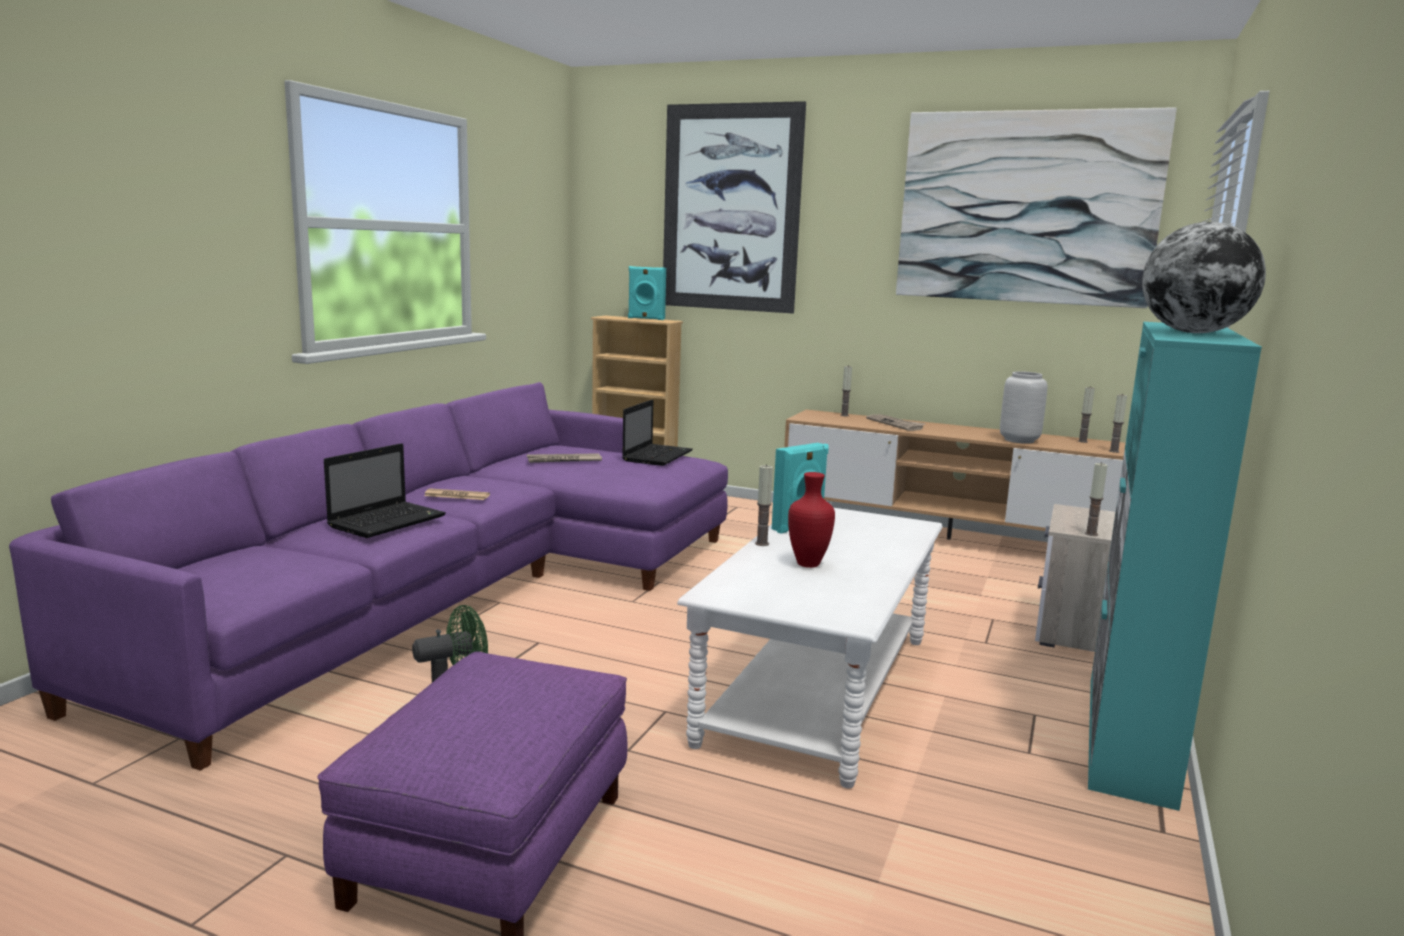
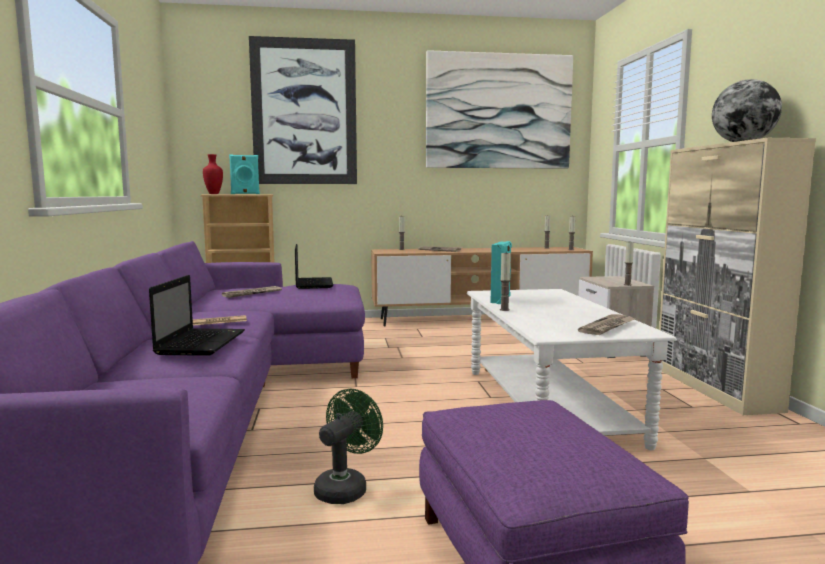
camera: 30 degrees left, 5 degrees down
red vase [788,472,835,568] -> red vase moved to [203,154,223,194]
grey vase [1000,371,1047,444] -> none
turquoise cabinet [1088,322,1262,811] -> beige cabinet [659,138,816,415]
none -> newspaper [578,314,635,335]

